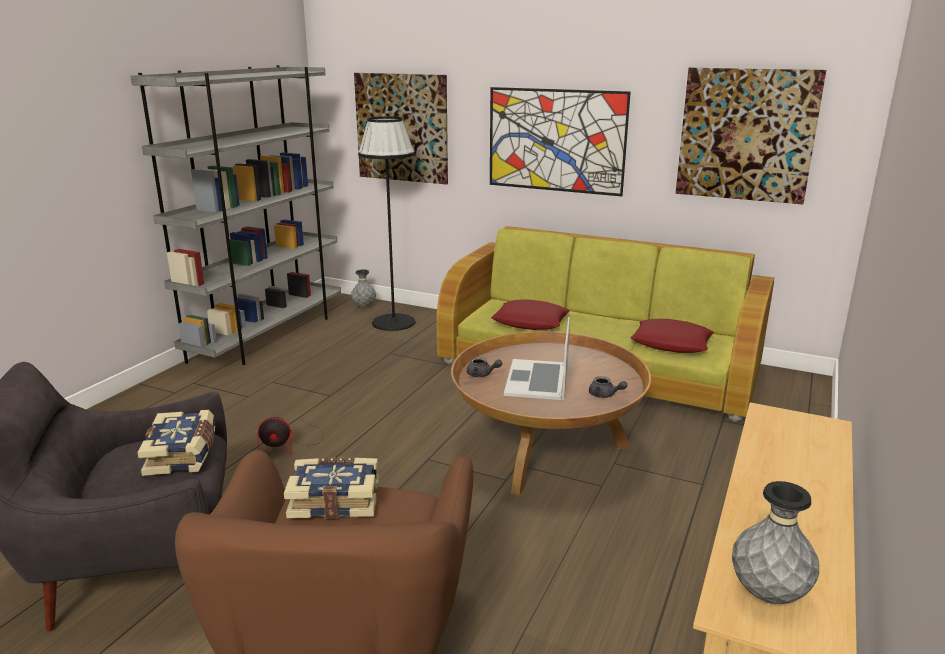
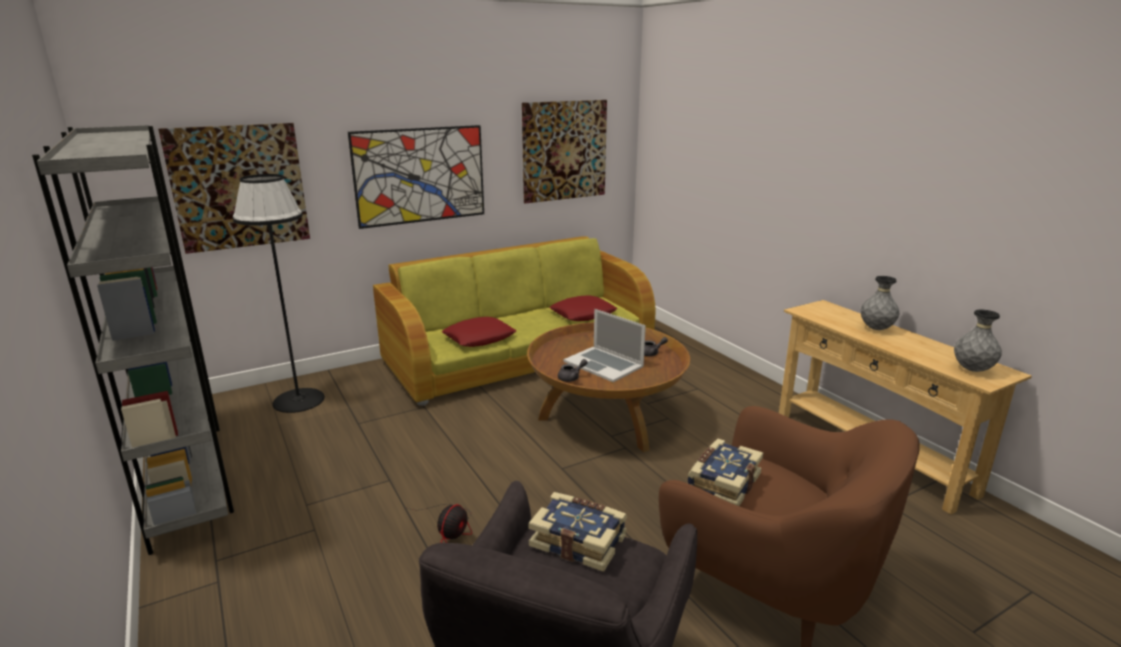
camera: 55 degrees left, 0 degrees up
grey vase [351,269,376,308] -> grey vase moved to [860,276,900,330]

